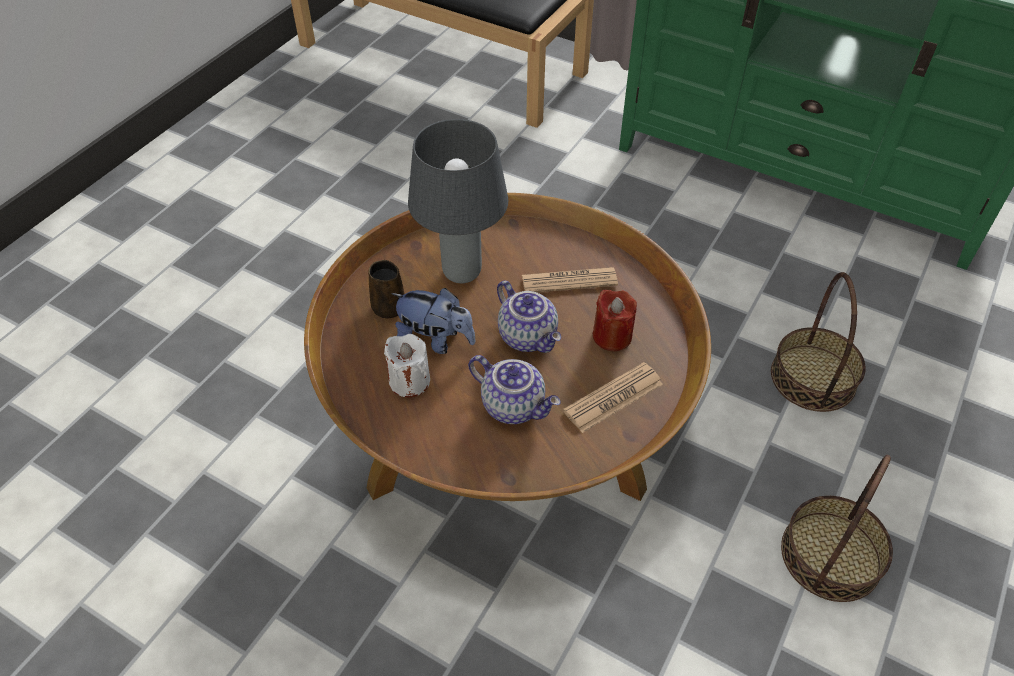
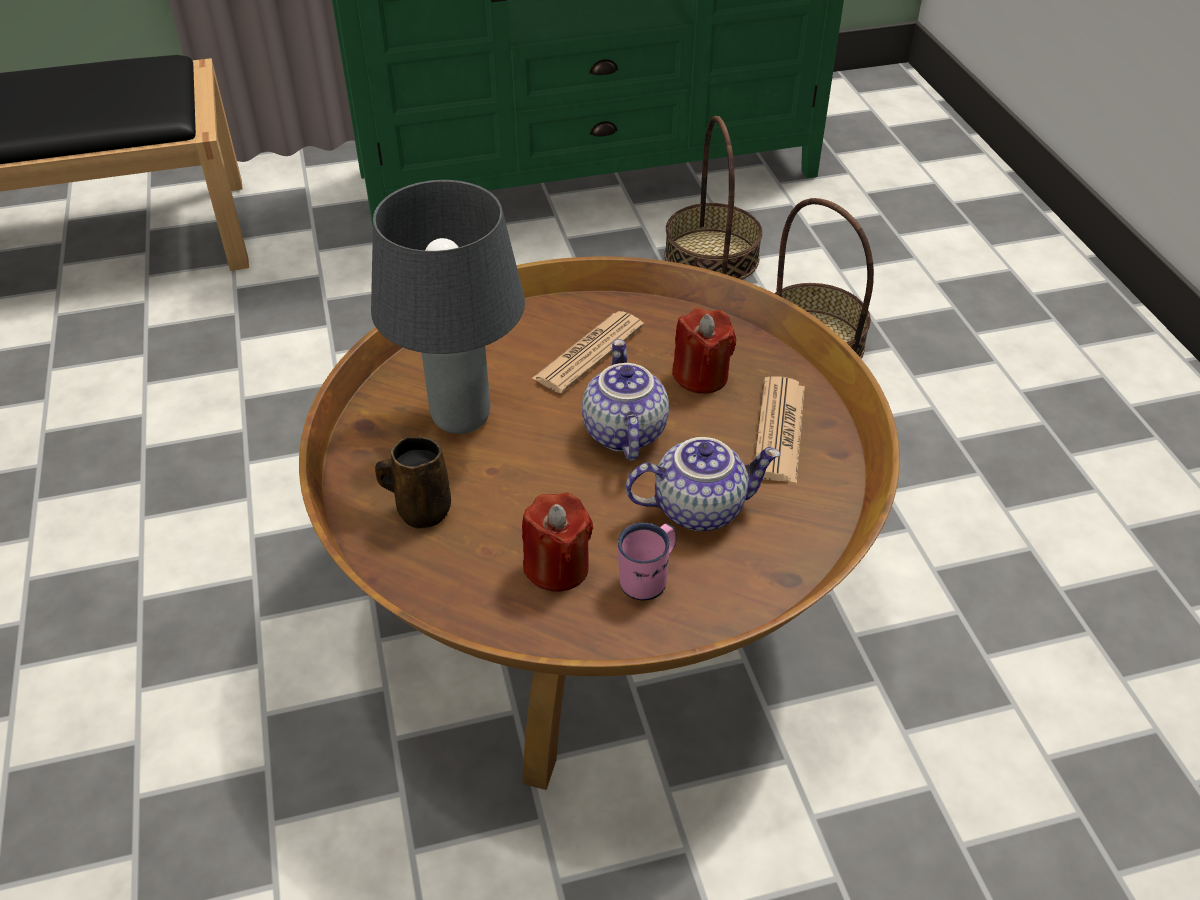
camera: 45 degrees left, 5 degrees down
white candle [384,334,430,397] -> red candle [522,492,593,592]
plush toy [391,288,475,354] -> none
teapot [497,281,561,353] -> teapot turned 105 degrees counterclockwise [582,339,669,461]
basket [781,455,893,602] -> basket moved to [665,116,763,280]
none -> pink mug [618,523,677,600]

